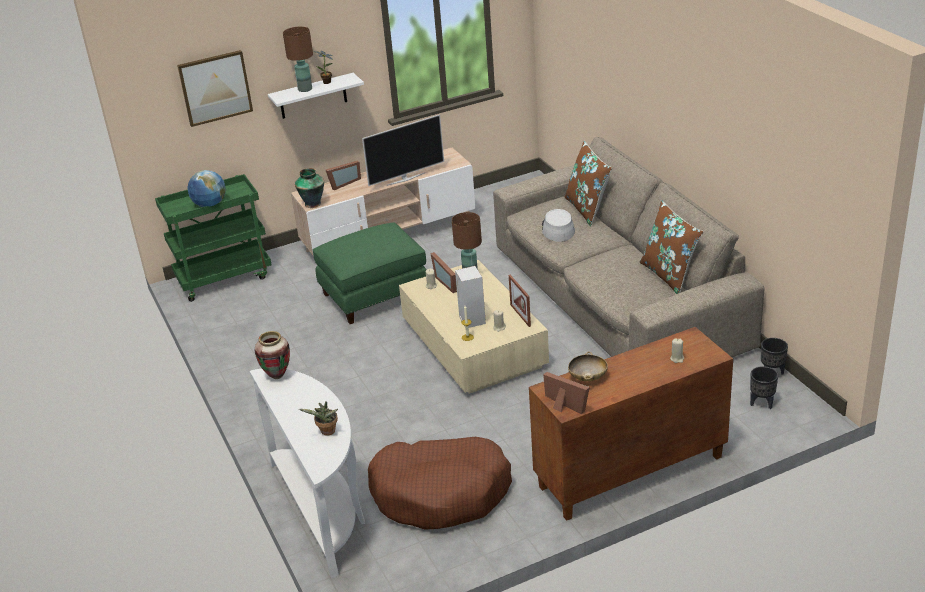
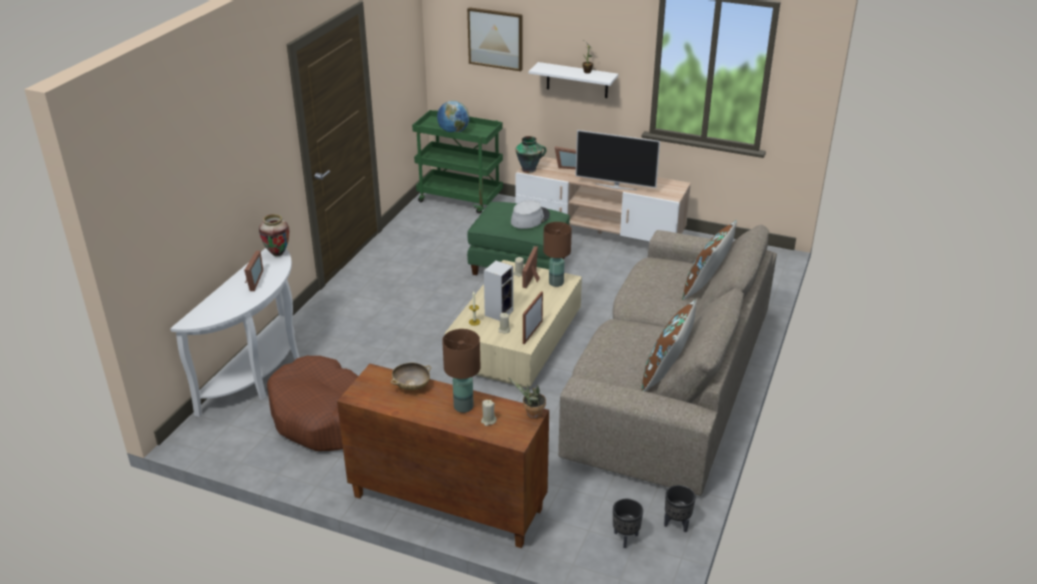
camera: 45 degrees right, 0 degrees up
brown table lamp [283,27,313,92] -> brown table lamp moved to [442,329,481,413]
potted plant [299,401,338,436] -> potted plant moved to [509,378,546,419]
grey hat [542,209,575,242] -> grey hat moved to [511,200,550,229]
picture frame [543,372,590,414] -> picture frame moved to [244,251,263,291]

